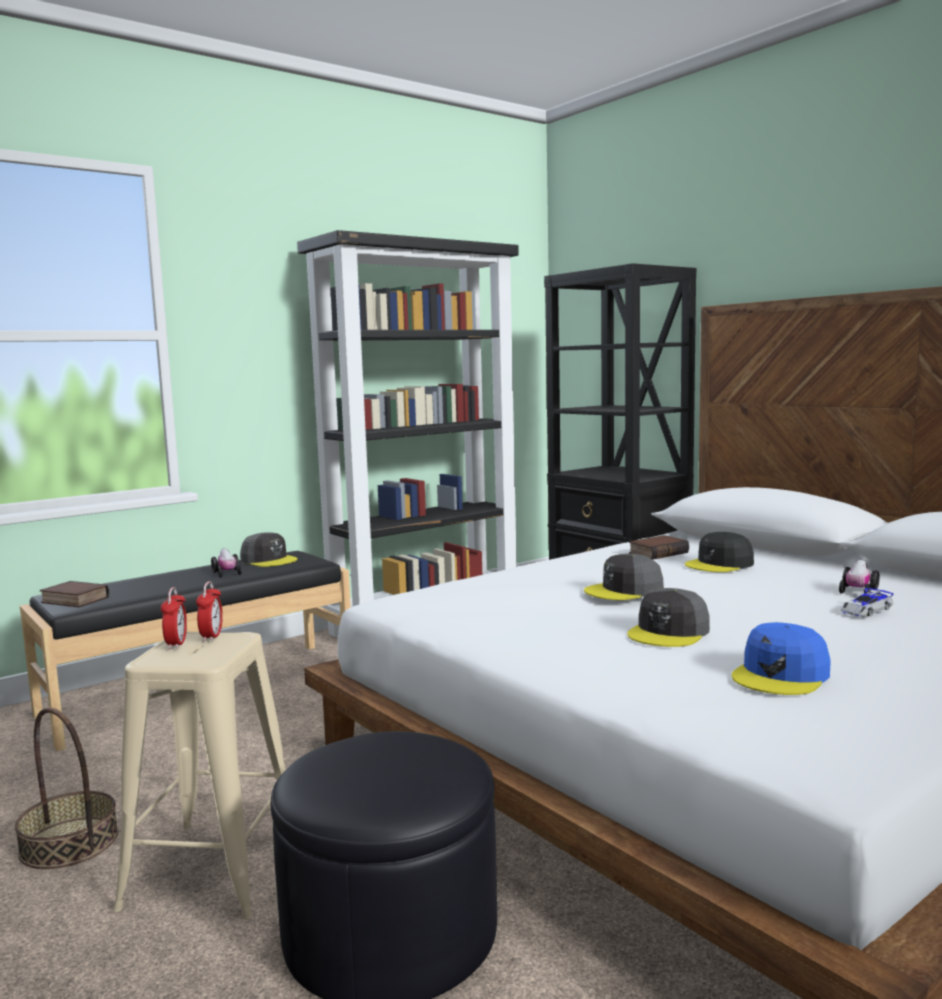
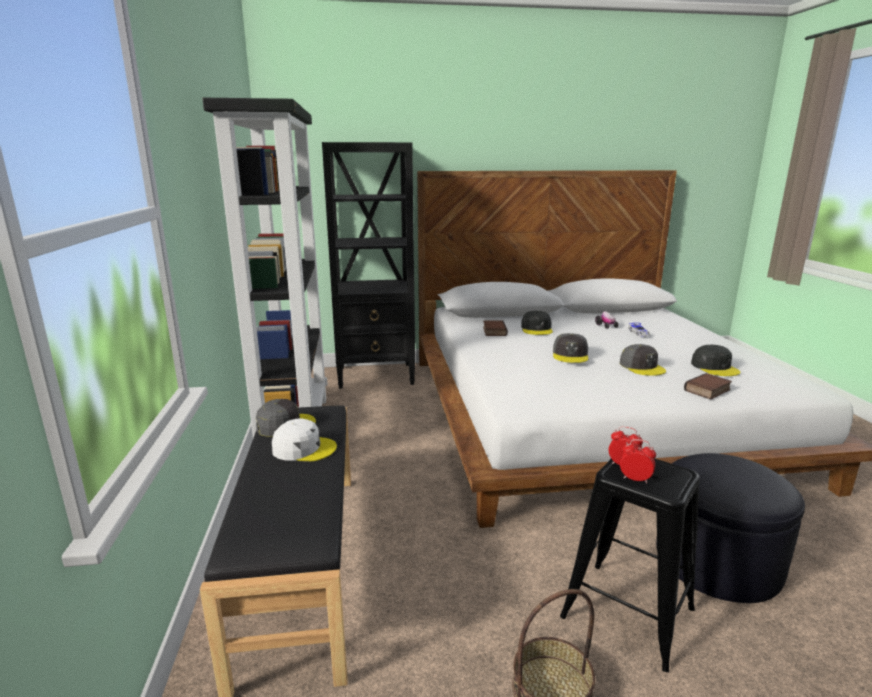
camera: 60 degrees left, 10 degrees up
book [40,581,109,607] -> book moved to [684,373,732,399]
beige stool [113,631,286,920] -> black stool [560,458,700,672]
toy car [211,548,242,578] -> white cap [272,419,337,462]
blue cap [732,622,831,695] -> black cap [691,345,740,376]

